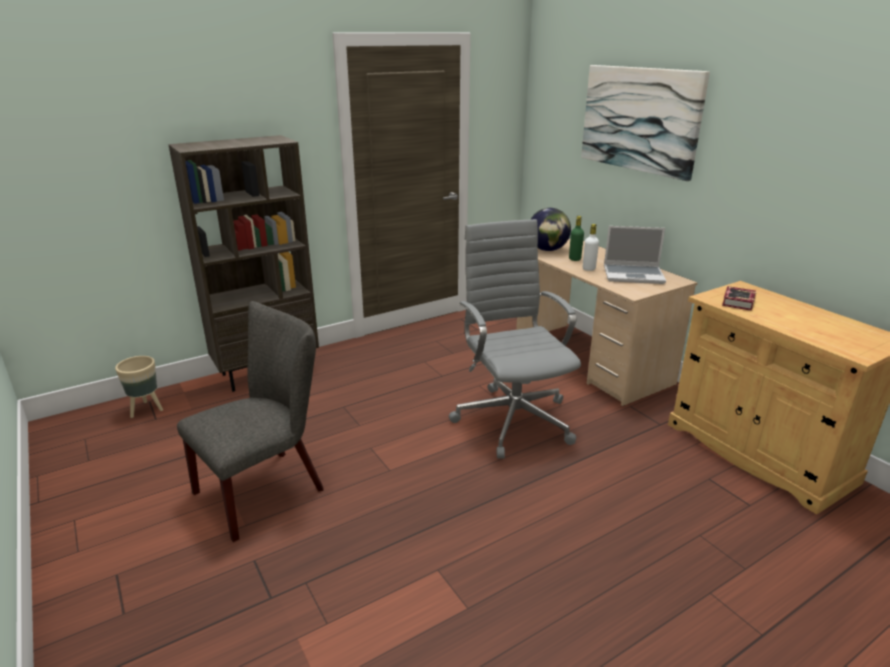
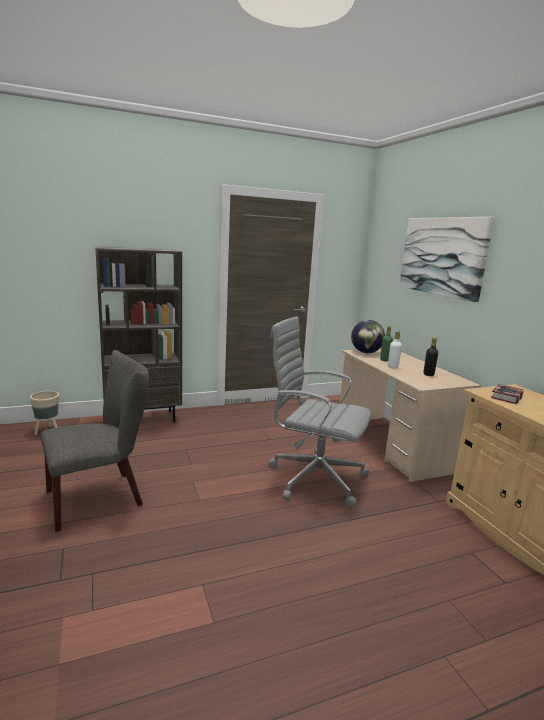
camera: 10 degrees right, 10 degrees down
grey office chair [449,219,581,458] -> grey office chair turned 60 degrees counterclockwise [269,316,371,507]
laptop [604,226,666,284] -> black bottle [423,337,438,376]

